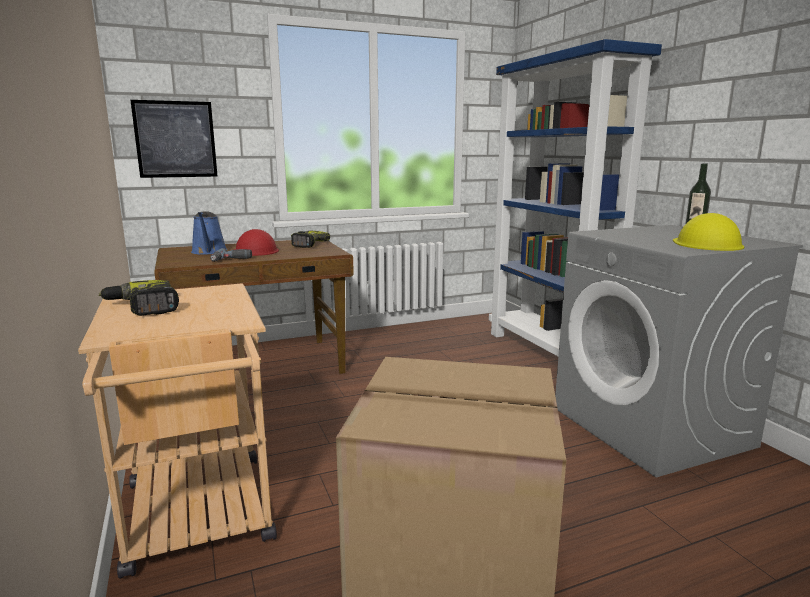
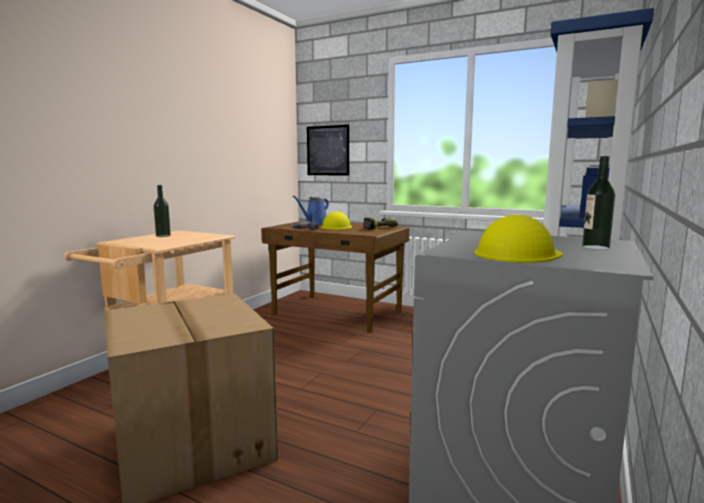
camera: 50 degrees right, 5 degrees down
power drill [99,280,179,316] -> bottle [154,185,171,237]
red hard hat [233,229,279,256] -> yellow hard hat [321,211,352,230]

